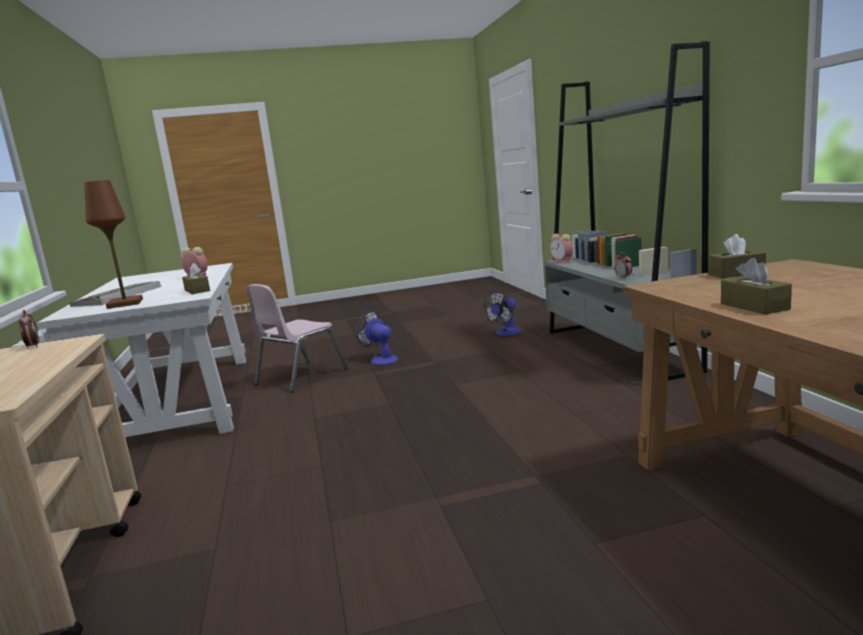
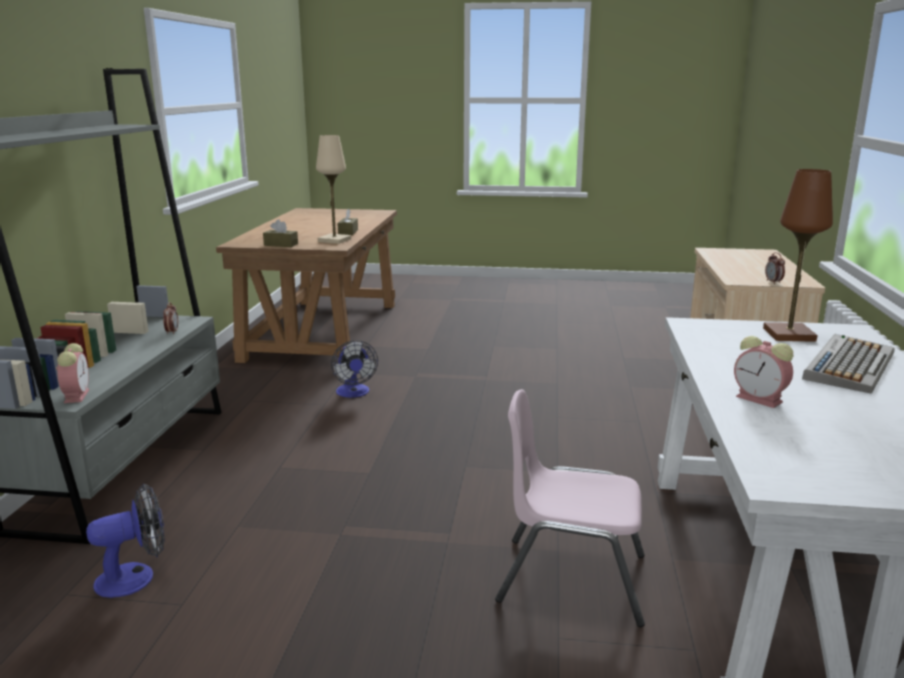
camera: 160 degrees left, 5 degrees up
brown tissue box [182,263,210,294] -> none
pink chair [246,284,348,393] -> pink chair turned 135 degrees counterclockwise [495,389,645,627]
fan [356,311,398,365] -> fan moved to [331,340,378,398]
none -> beige table lamp [316,135,351,244]

